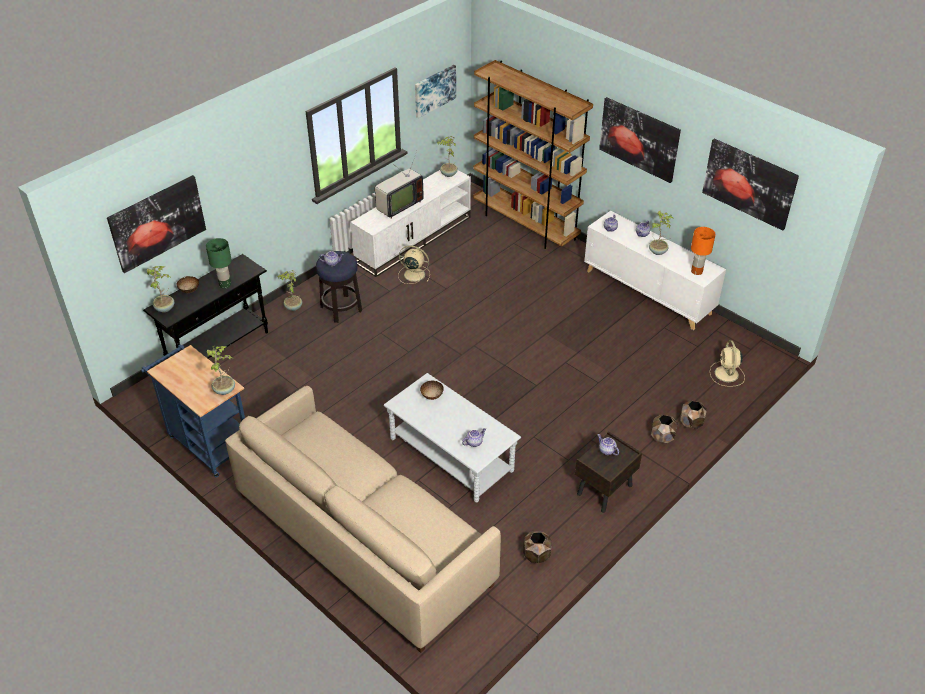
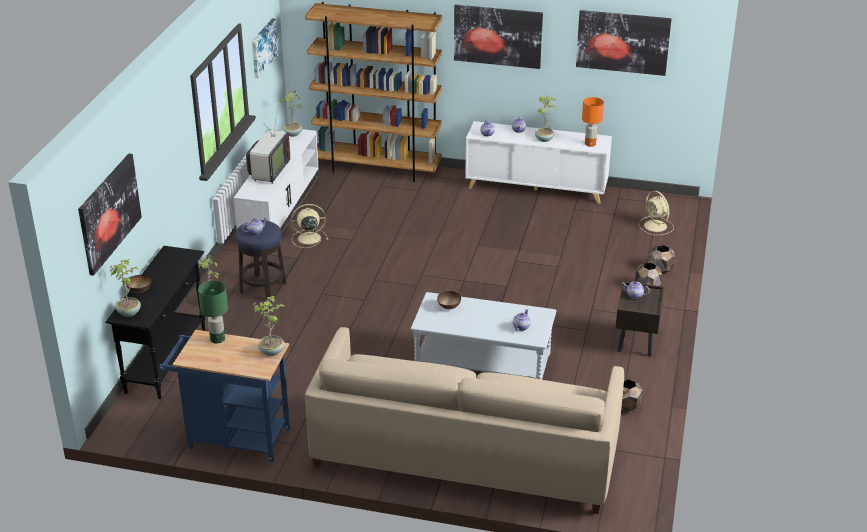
camera: 30 degrees left, 10 degrees down
green table lamp [206,238,232,288] -> green table lamp moved to [198,281,228,344]

